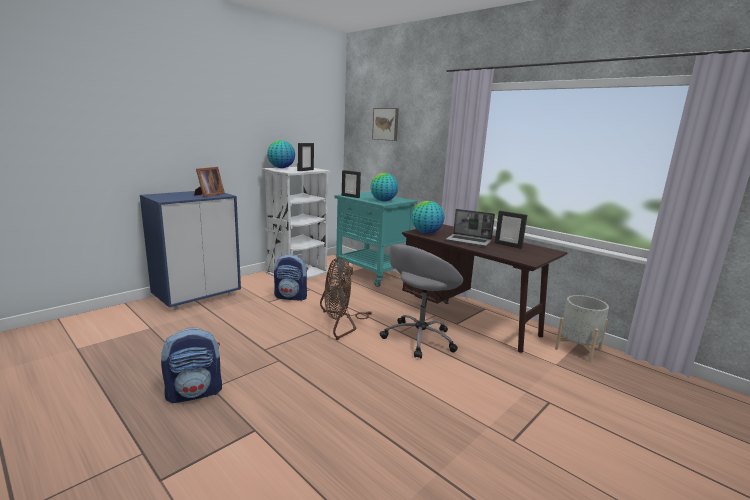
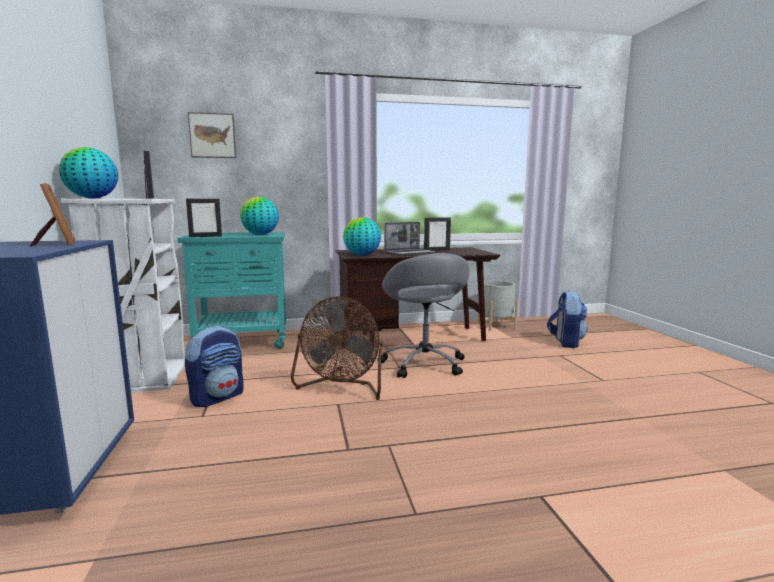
camera: 55 degrees left, 5 degrees down
backpack [161,328,222,403] -> backpack moved to [547,291,588,348]

